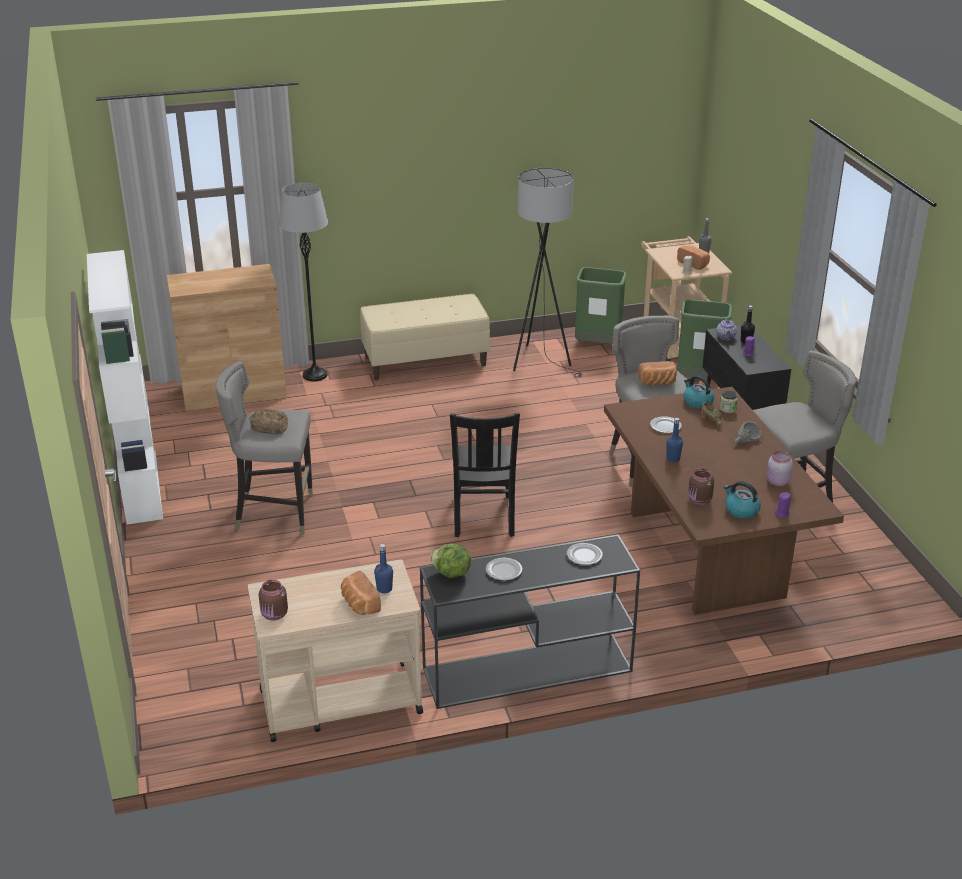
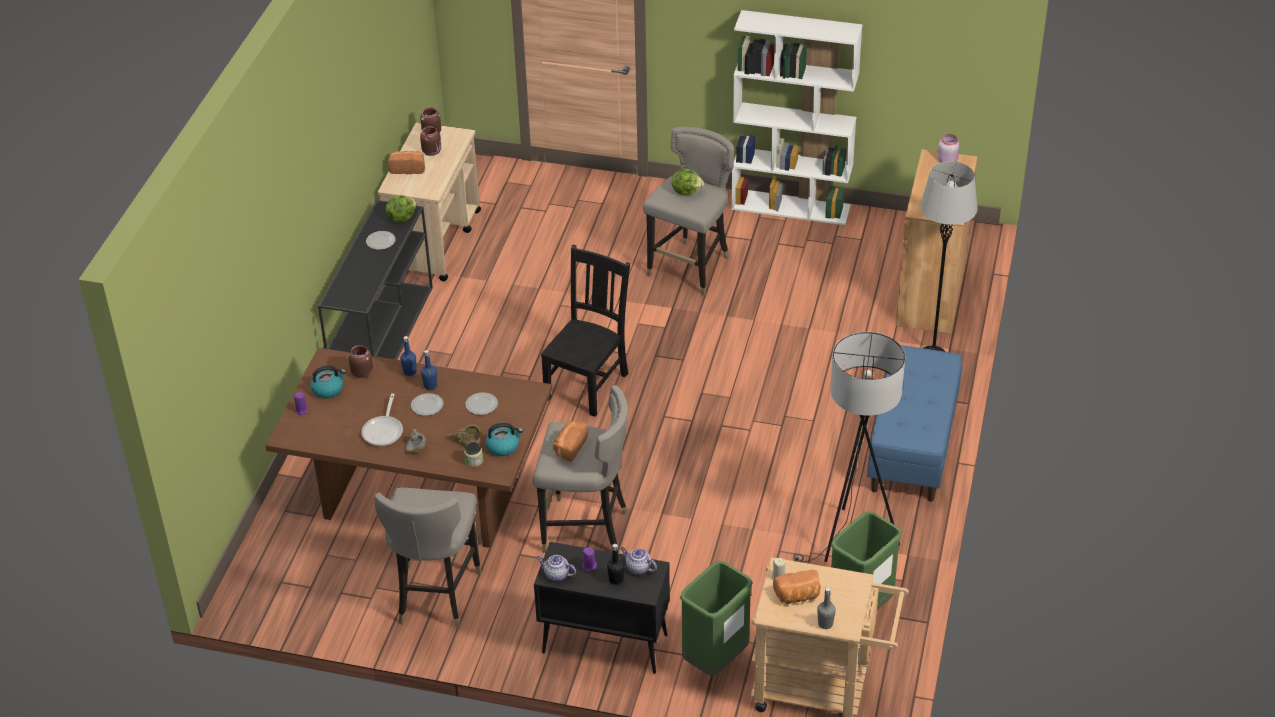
camera: 120 degrees right, 10 degrees up
bread [249,409,288,435] -> lettuce [672,168,704,195]
beige bench [360,294,490,380] -> blue bench [867,346,962,502]
blue bottle [374,544,393,593] -> blue bottle moved to [400,336,416,376]
black chair [450,413,520,537] -> black chair turned 90 degrees clockwise [541,245,630,417]
plate [567,543,603,565] -> plate moved to [411,393,444,416]
pink jar [766,451,793,486] -> pink jar moved to [937,134,959,162]
none -> frying pan [361,393,403,446]
none -> brown jar [420,126,441,156]
none -> teapot [537,555,576,581]

